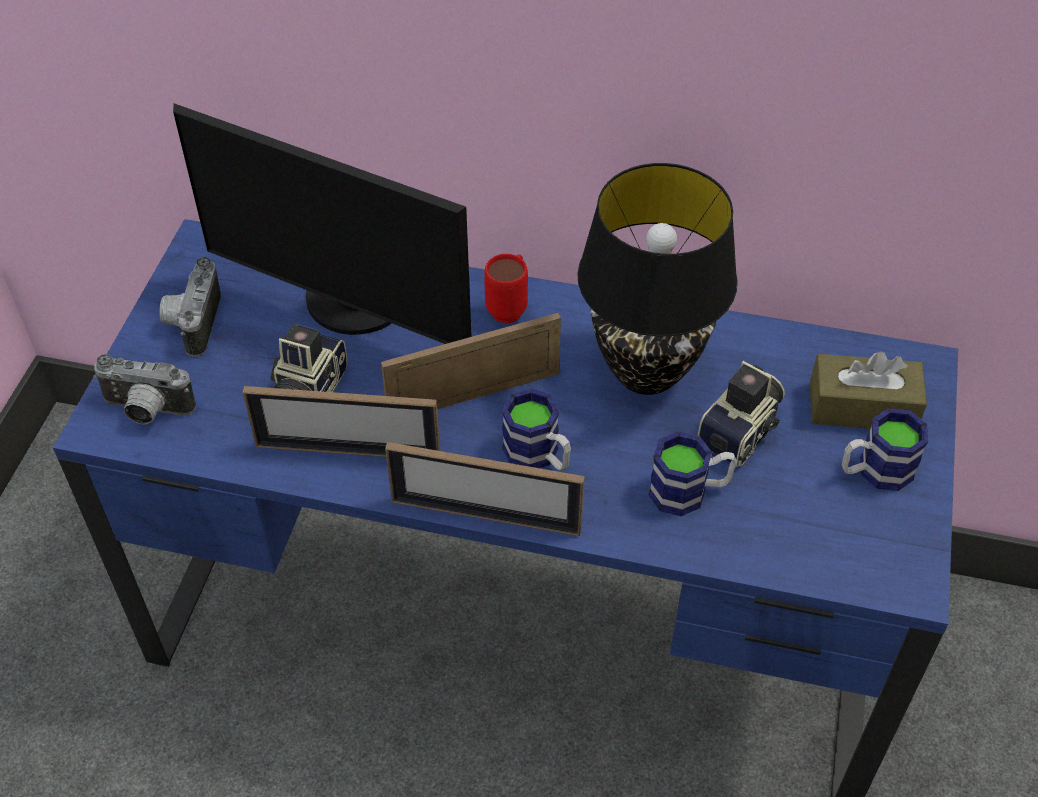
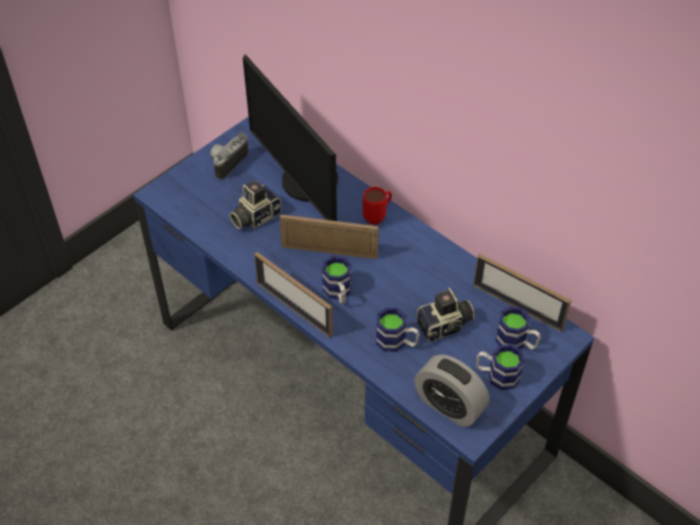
camera: 30 degrees right, 0 degrees up
camera [93,354,196,424] -> none
picture frame [243,386,440,457] -> picture frame moved to [473,254,572,332]
black table lamp [577,163,738,395] -> none
brown tissue box [810,351,927,429] -> mug [496,306,541,349]
none -> alarm clock [414,354,489,427]

